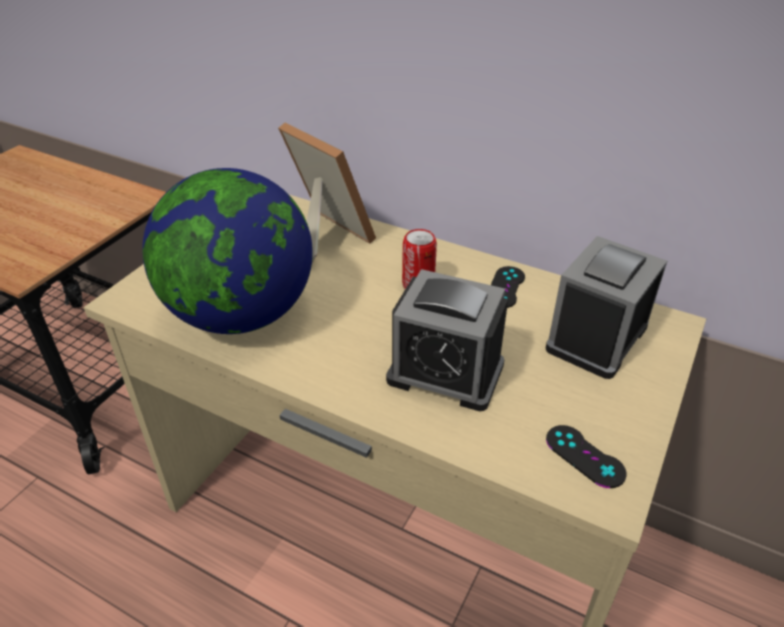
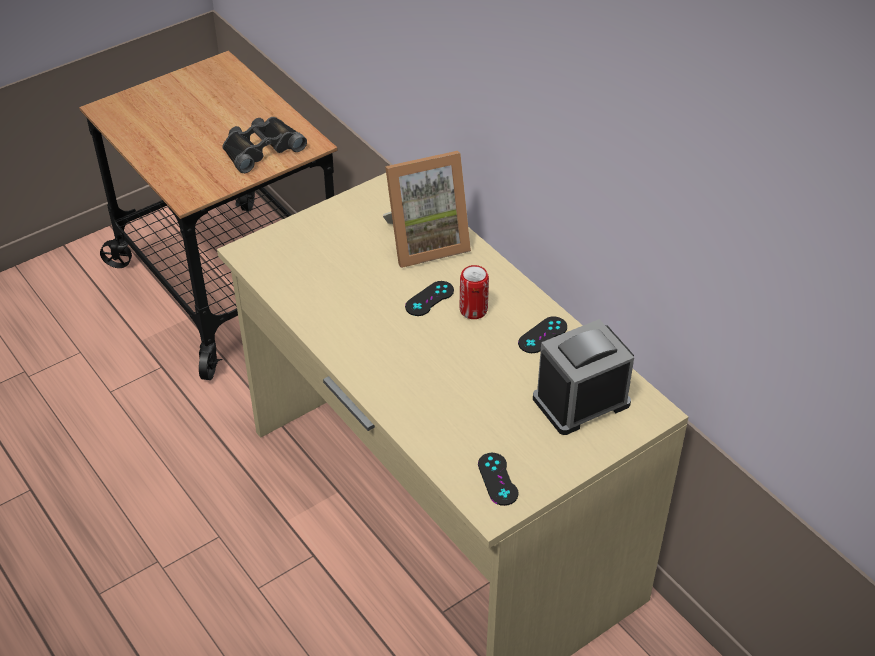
camera: 25 degrees right, 5 degrees up
globe [142,168,313,334] -> none
picture frame [278,122,376,263] -> picture frame turned 90 degrees clockwise [383,151,471,268]
alarm clock [386,269,508,411] -> none
none -> black binoculars [222,117,307,173]
none -> black game controller [405,281,454,316]

